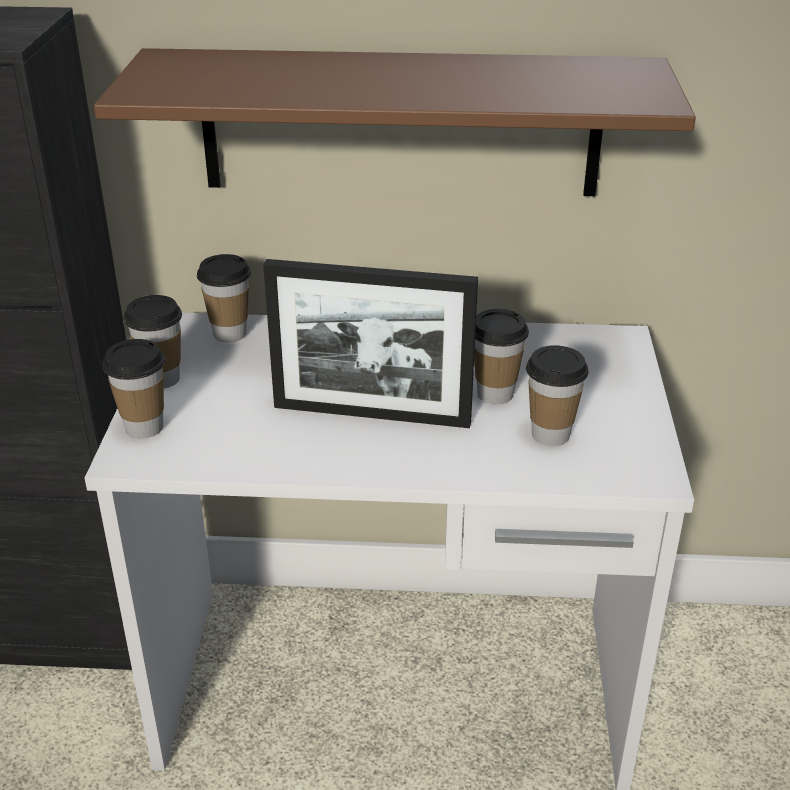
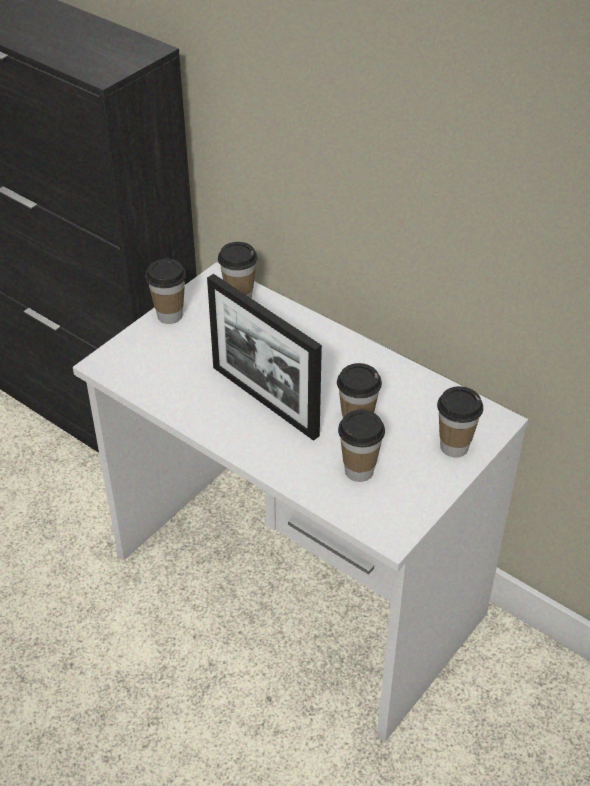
camera: 35 degrees right, 10 degrees up
brown shelf [94,48,696,196] -> none
cup [102,339,165,439] -> cup moved to [437,386,483,457]

